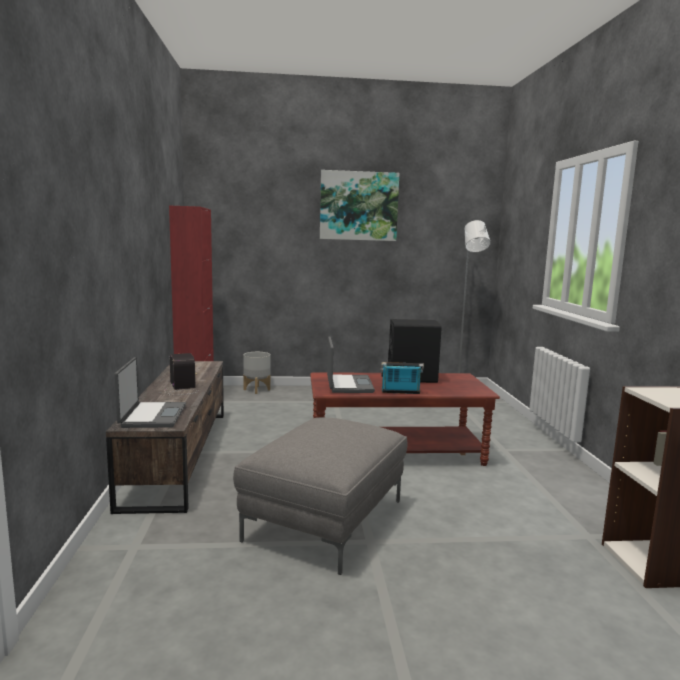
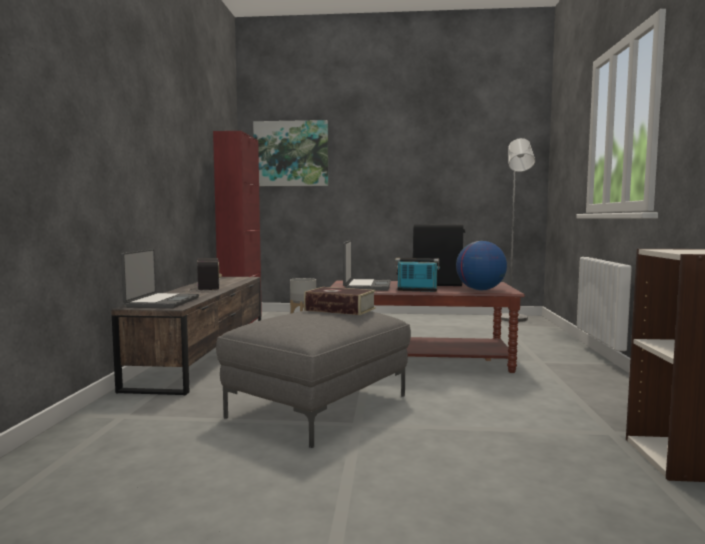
camera: 10 degrees right, 5 degrees down
picture [320,170,399,241] -> picture moved to [253,120,328,186]
none -> book [304,287,376,315]
none -> globe [456,241,507,290]

